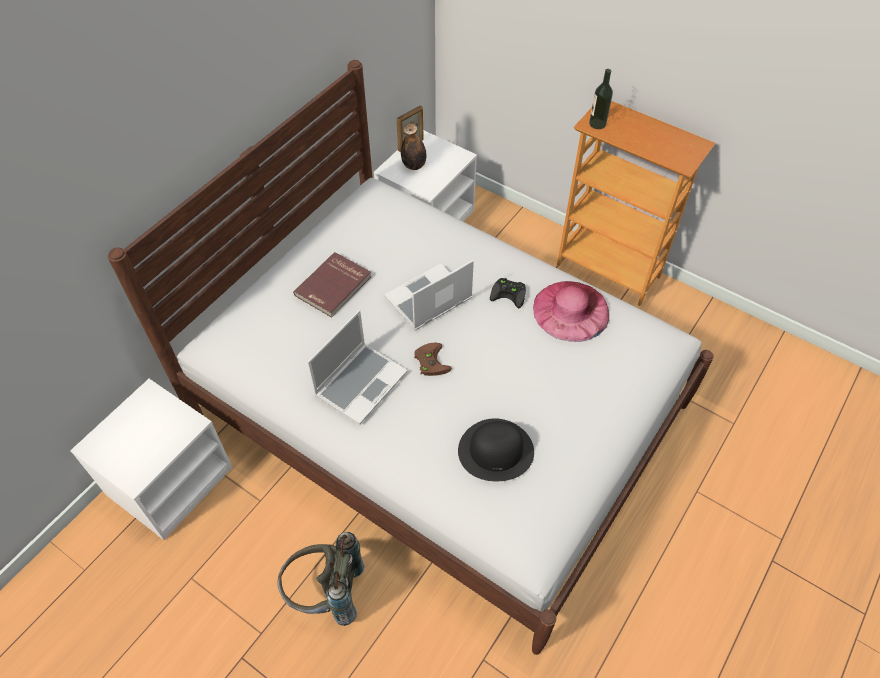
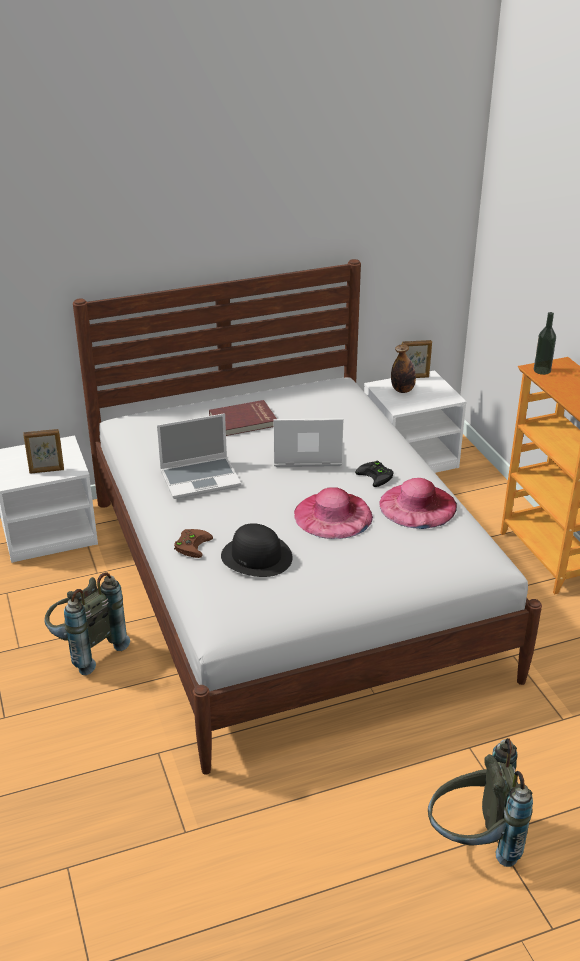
camera: 35 degrees right, 20 degrees down
brown game controller [414,343,452,376] -> brown game controller moved to [174,529,213,558]
none -> picture frame [23,429,64,474]
none -> pink hat [294,487,373,539]
none -> grey backpack [428,738,533,867]

